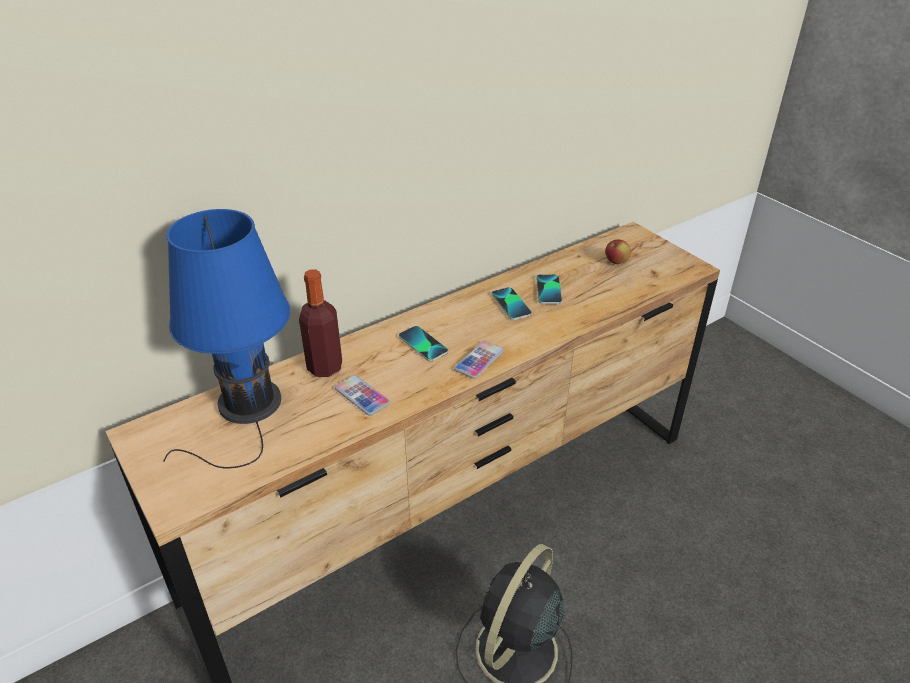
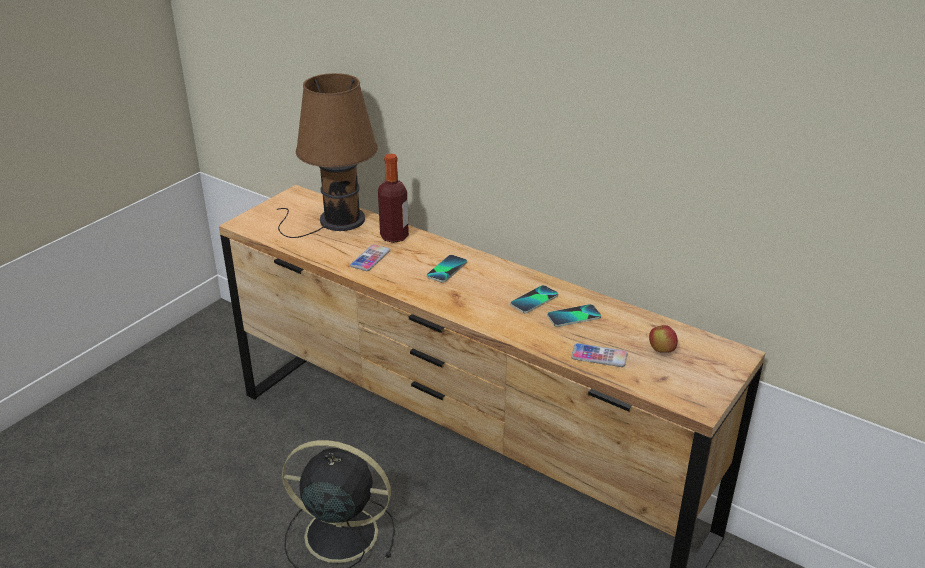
camera: 70 degrees right, 5 degrees down
blue table lamp [163,209,290,468] -> brown table lamp [277,73,378,238]
phone [454,341,504,379] -> phone moved to [571,343,628,367]

